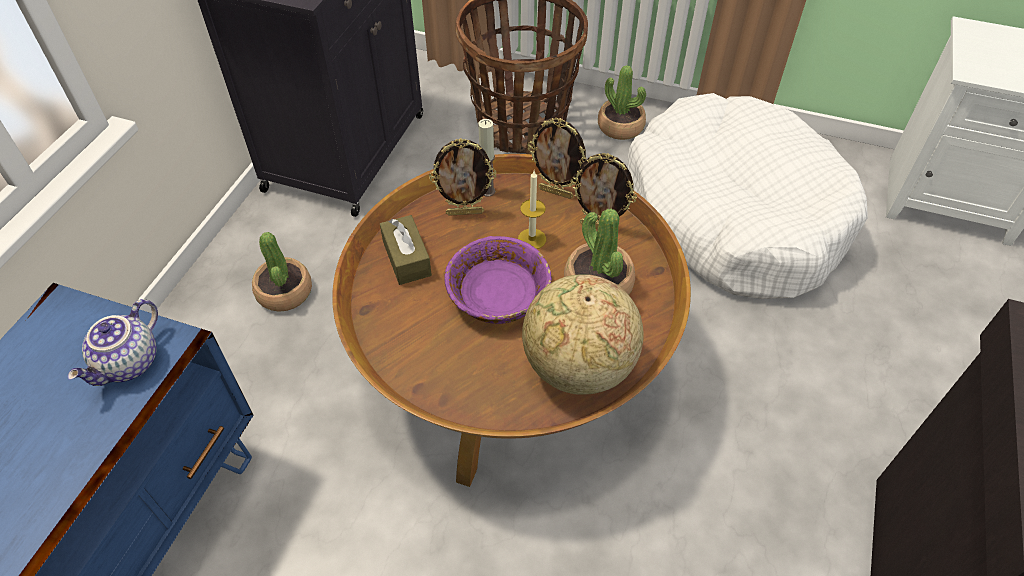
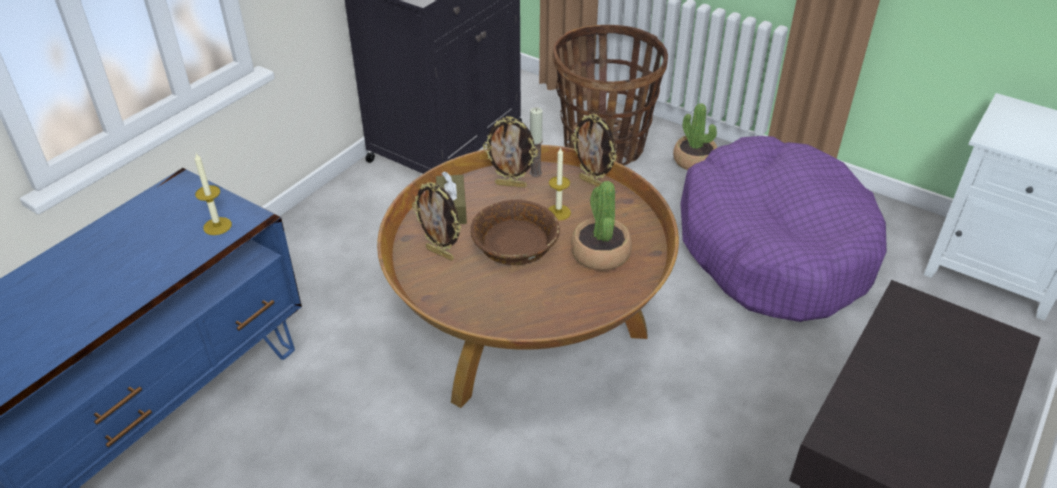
camera: 15 degrees right, 10 degrees down
teapot [68,299,158,386] -> candle [195,153,232,235]
potted plant [252,232,312,312] -> none
purple bowl [444,236,552,324] -> brown bowl [471,199,560,265]
globe [522,274,644,395] -> none
picture frame [570,153,637,229] -> picture frame moved to [412,182,461,261]
white dog bed [627,93,868,299] -> purple dog bed [680,136,887,322]

